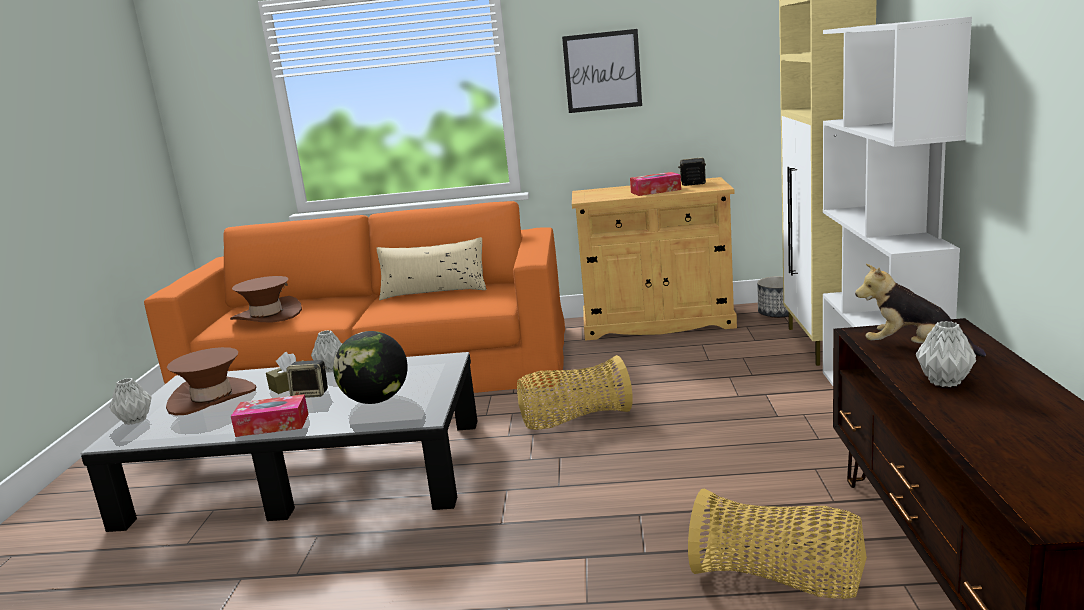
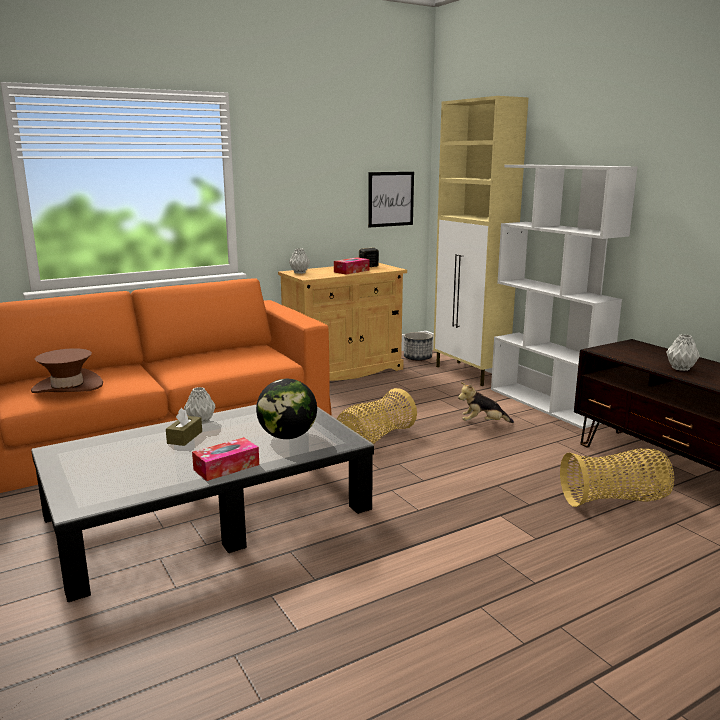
camera: 35 degrees left, 0 degrees up
grey vase [109,378,152,425] -> grey vase moved to [289,248,310,274]
brown hat [166,347,256,415] -> none
speaker [286,360,328,398] -> none
beige pillow [377,237,486,300] -> none
picture [562,29,642,113] -> picture moved to [368,172,414,228]
plush toy [855,264,986,357] -> plush toy moved to [458,382,514,423]

